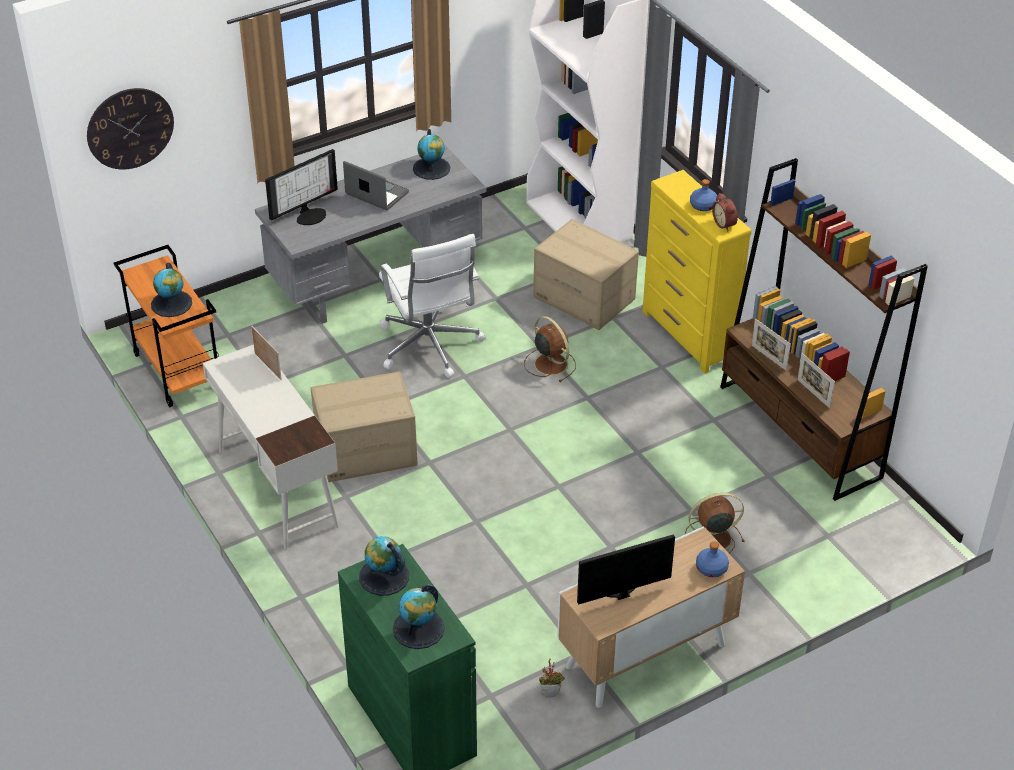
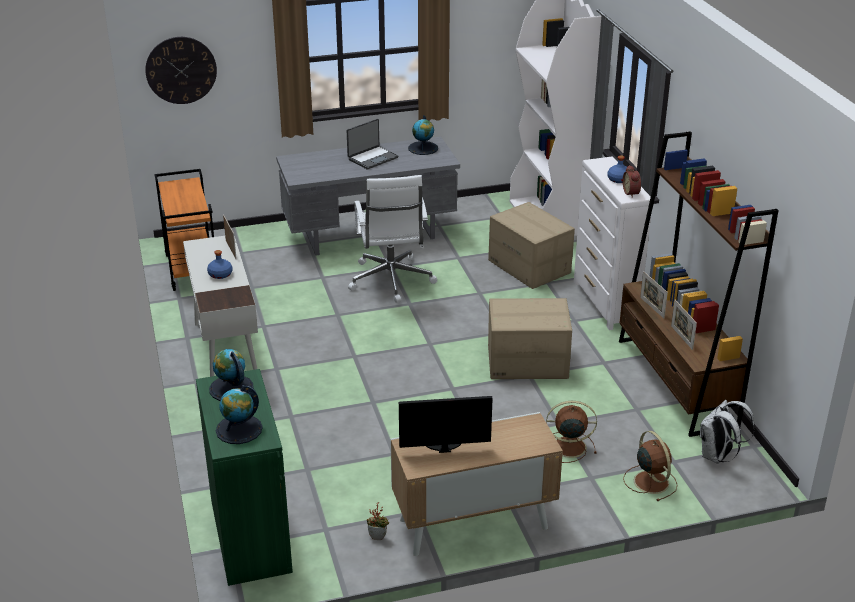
camera: 15 degrees right, 10 degrees down
globe [151,263,192,317] -> none
monitor [265,149,338,225] -> none
cardboard box [311,371,418,482] -> cardboard box moved to [488,298,572,379]
laptop [343,161,409,211] -> laptop turned 90 degrees clockwise [347,119,398,169]
brown fan [524,316,576,382] -> brown fan moved to [623,431,678,501]
yellow dresser [642,170,752,374] -> white dresser [574,156,651,330]
blue bottle [696,542,729,577] -> blue bottle moved to [207,250,233,279]
none -> white backpack [700,400,755,464]

